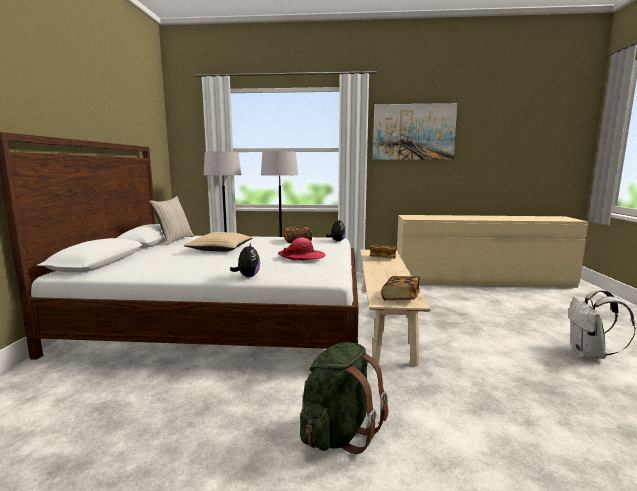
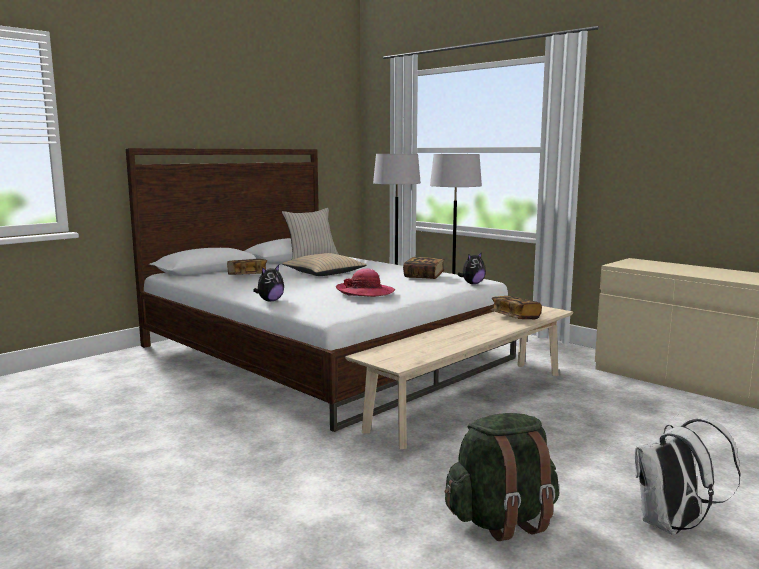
camera: 40 degrees right, 0 degrees up
green backpack [300,342,388,454] -> green backpack moved to [444,413,559,541]
picture [373,103,457,160] -> none
book [381,276,420,301] -> book moved to [227,259,267,275]

